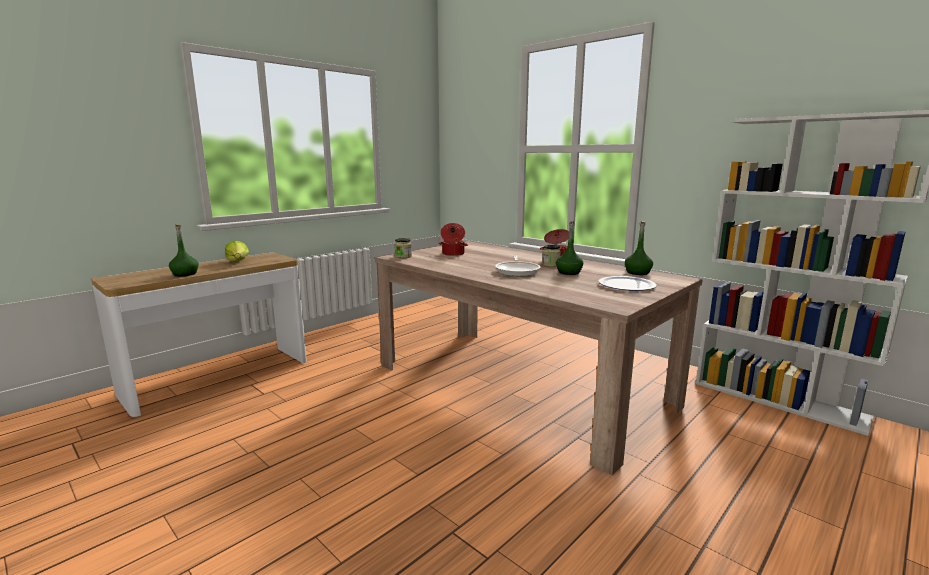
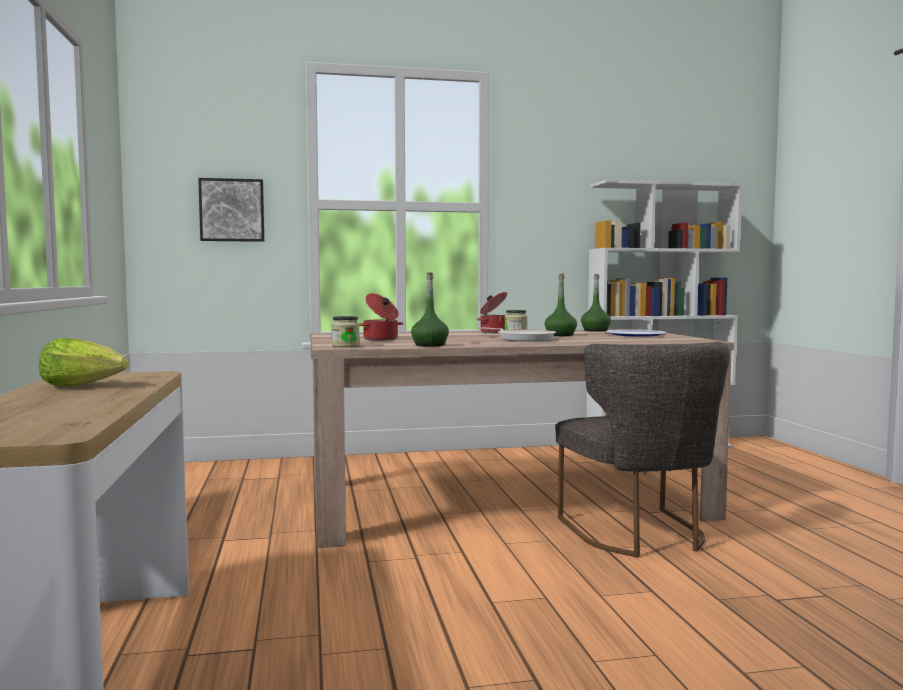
camera: 55 degrees left, 10 degrees down
green bottle [169,224,199,276] -> green bottle moved to [411,272,449,347]
none -> picture [198,178,264,242]
none -> grey chair [555,342,730,557]

